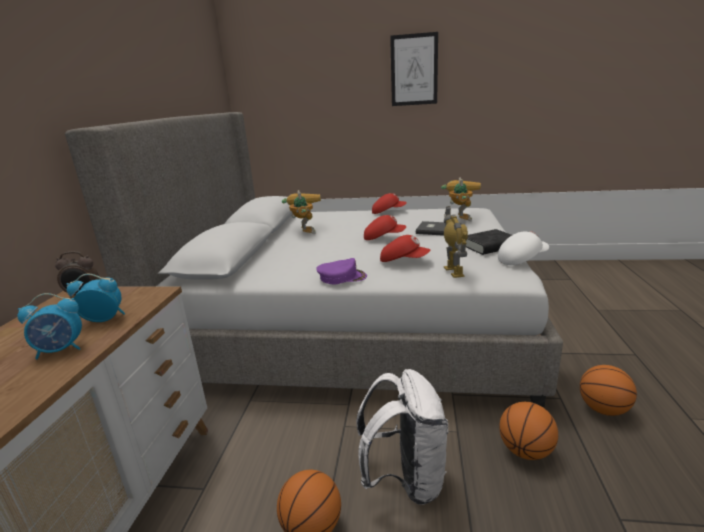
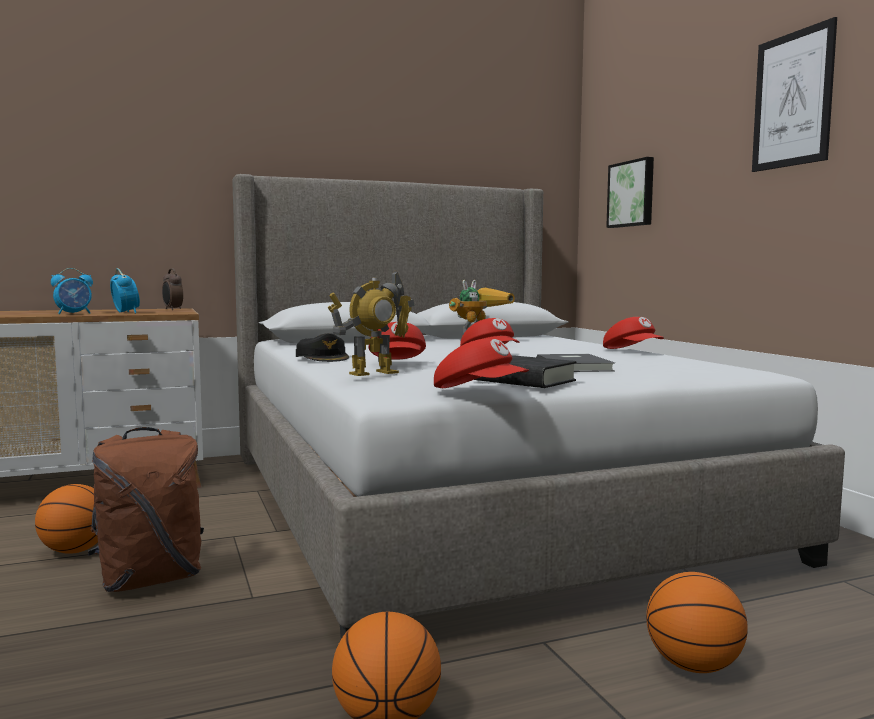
camera: 60 degrees right, 15 degrees down
alarm clock [17,293,82,359] -> alarm clock turned 75 degrees counterclockwise [51,268,93,314]
purple cap [316,258,367,284] -> black cap [296,333,349,362]
white backpack [356,369,448,505] -> brown backpack [88,427,204,592]
toy robot [441,177,481,222] -> none
white cap [498,231,549,265] -> red cap [434,339,529,388]
basketball [499,402,558,460] -> basketball moved to [646,572,748,673]
none -> picture [606,157,654,228]

